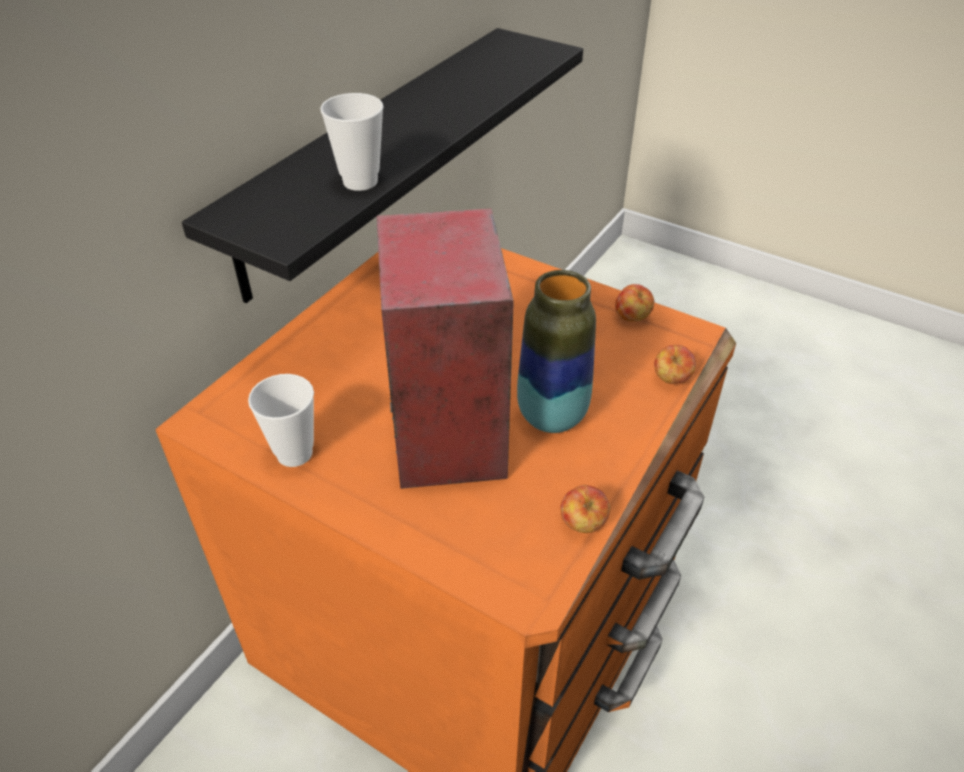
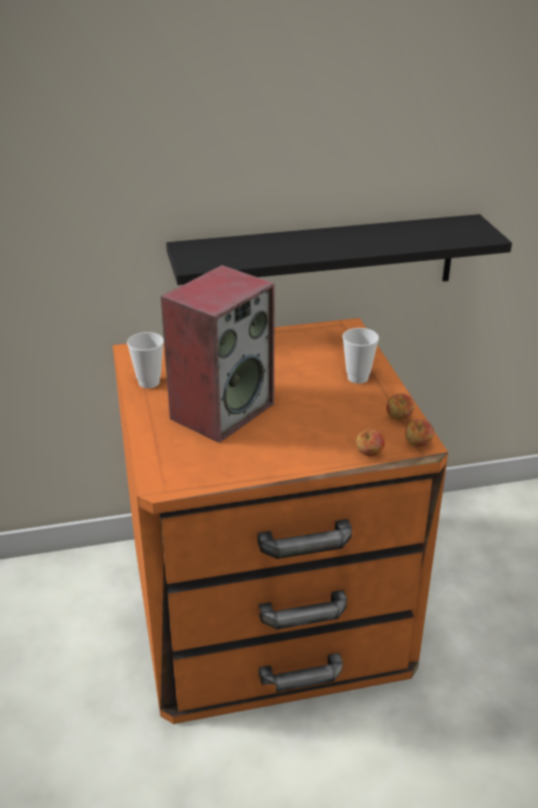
camera: 45 degrees right, 10 degrees down
cup [320,93,384,191] -> cup moved to [342,328,379,384]
vase [517,270,596,433] -> none
apple [560,485,610,533] -> apple moved to [405,419,434,447]

